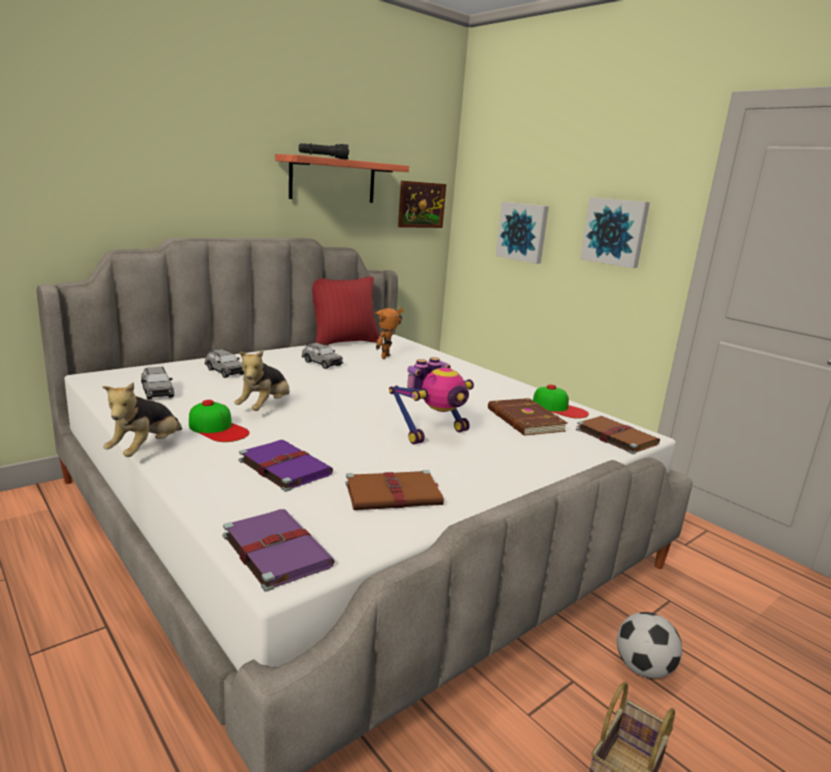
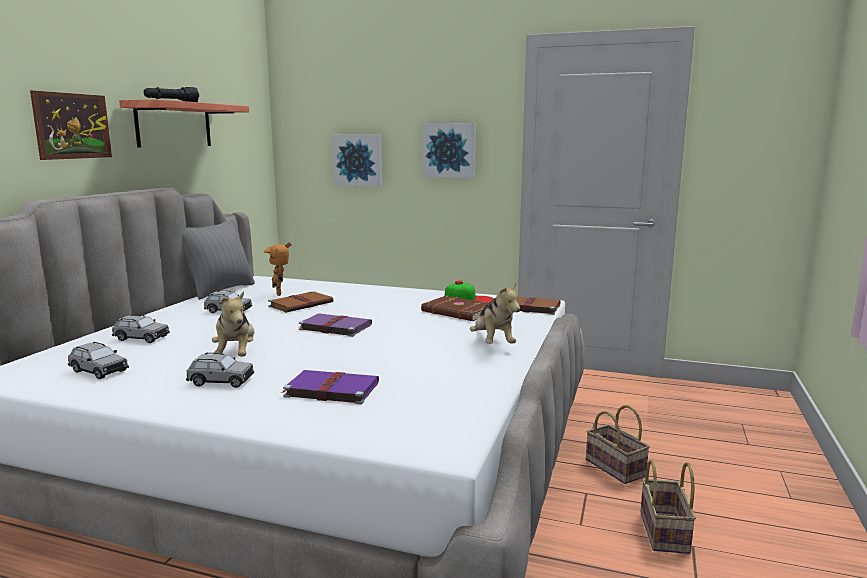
camera: 30 degrees left, 5 degrees down
plush toy [103,382,182,457] -> plush toy moved to [470,283,520,344]
cap [189,400,250,442] -> grey toy car [186,353,254,388]
purple book [223,509,335,592] -> purple book moved to [299,313,372,337]
red pillow [312,276,380,345] -> grey pillow [182,219,255,300]
brown book [346,470,444,510] -> brown book moved to [268,291,333,312]
toy robot [389,357,474,444] -> none
picture [398,181,446,228] -> picture moved to [30,90,112,160]
football [617,612,682,679] -> basket [586,405,650,484]

